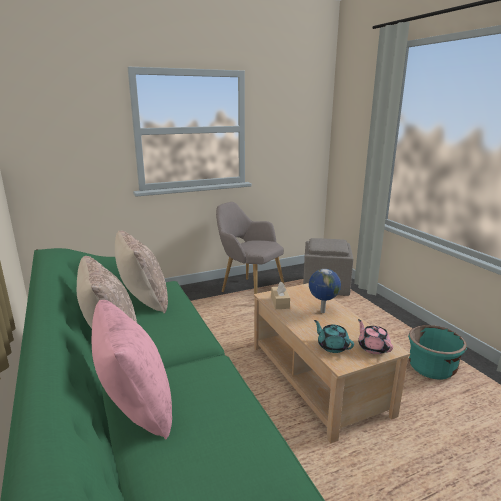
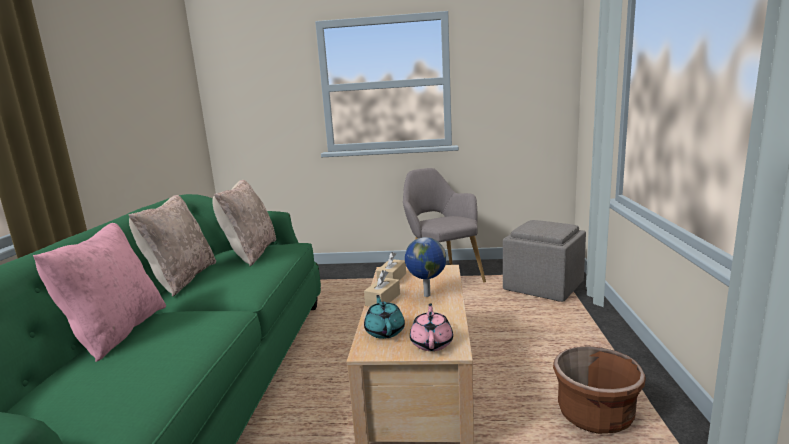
camera: 30 degrees right, 5 degrees down
turquoise planter [408,325,467,380] -> brown planter [553,346,646,434]
none -> beige tissue box [364,270,400,307]

